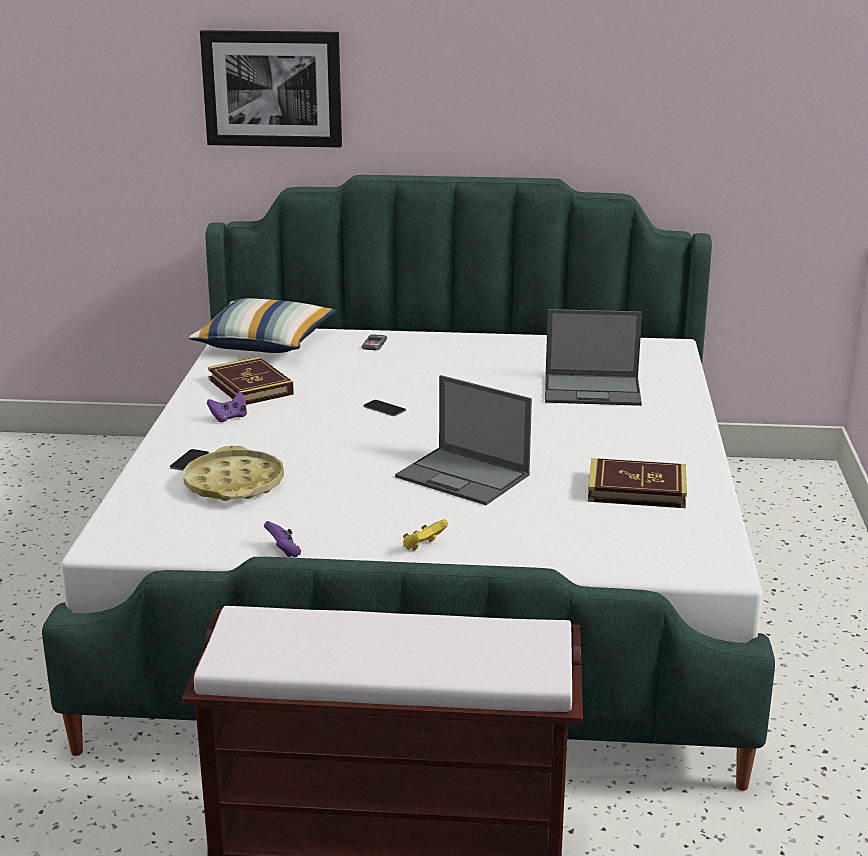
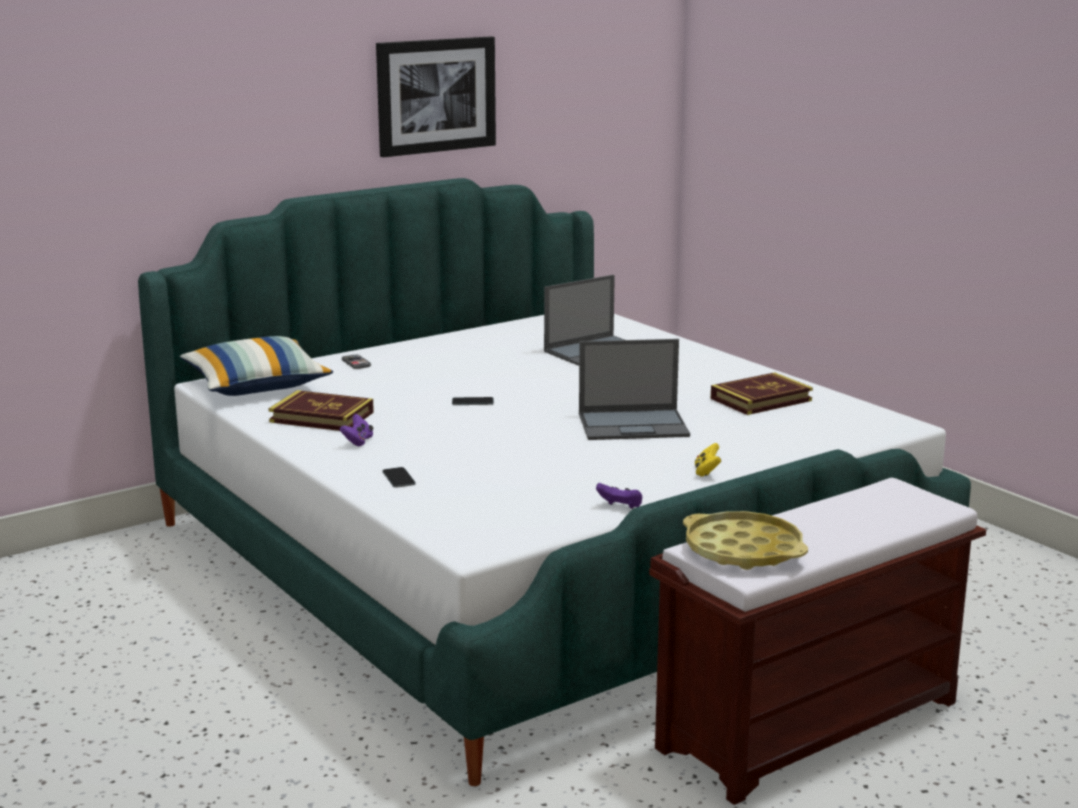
camera: 40 degrees left, 5 degrees down
yellow tray [183,446,284,501] -> yellow tray moved to [683,511,808,570]
picture [200,30,342,148] -> picture moved to [376,36,496,157]

